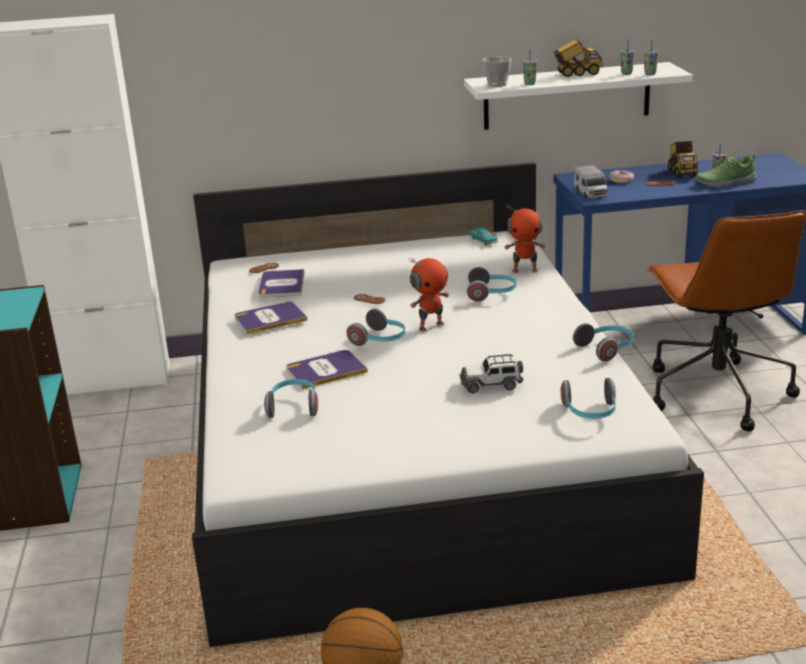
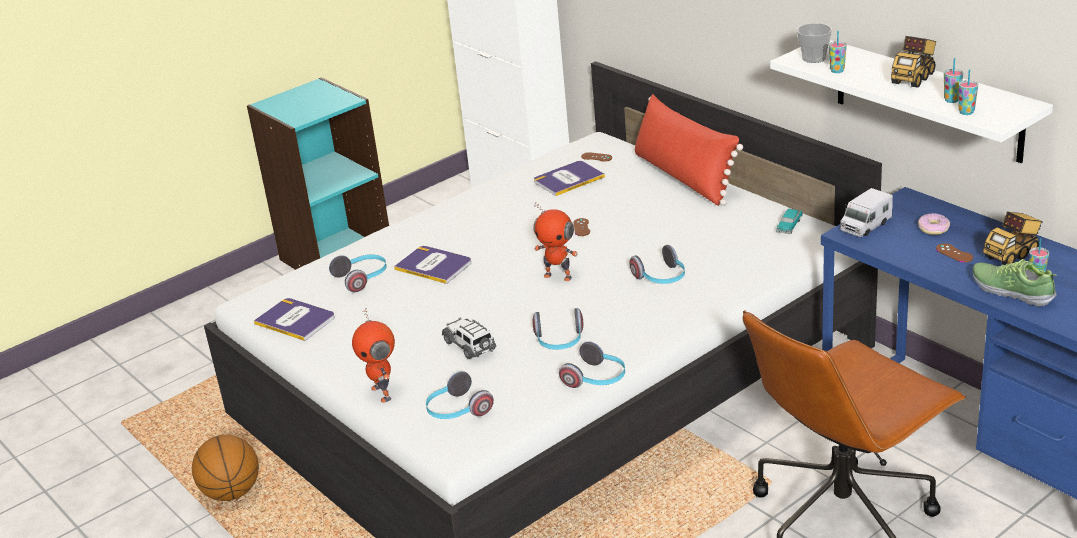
camera: 60 degrees right, 5 degrees up
book [234,302,307,334] -> book moved to [254,298,335,341]
headphones [346,309,405,346] -> headphones moved to [533,308,583,350]
toy robot [504,204,546,273] -> toy robot moved to [352,309,395,403]
toy truck [553,39,603,77] -> toy truck turned 75 degrees clockwise [891,36,936,88]
none -> red pillow [635,94,743,206]

